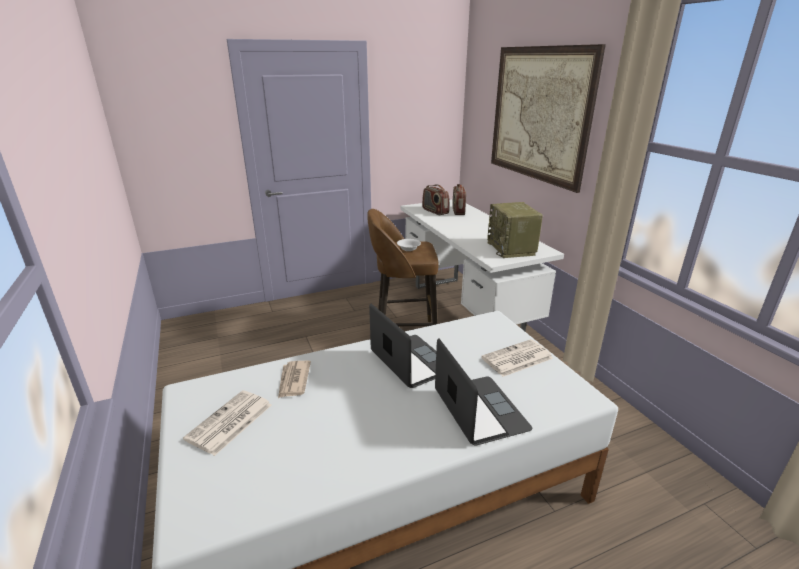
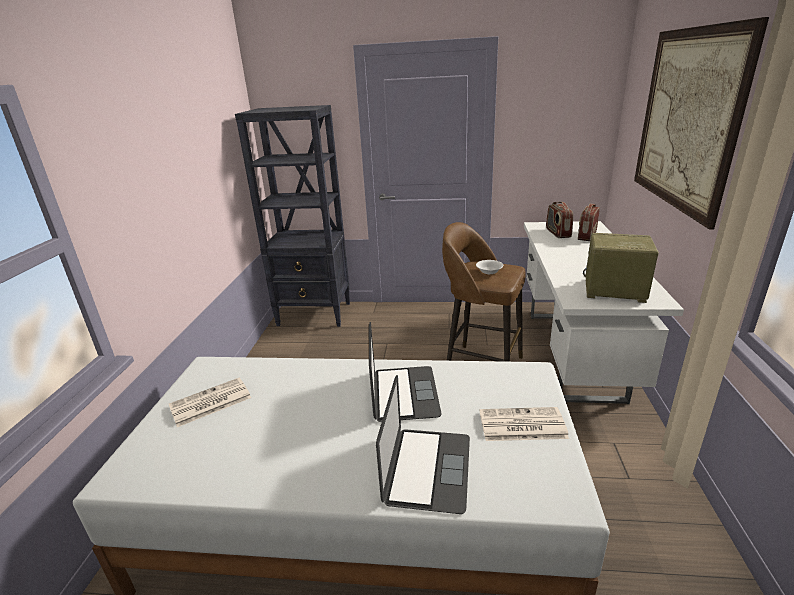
camera: 30 degrees right, 0 degrees up
newspaper [278,361,311,398] -> none
radio [487,202,543,258] -> radio turned 90 degrees clockwise [583,233,659,303]
none -> black bookcase [235,105,350,327]

